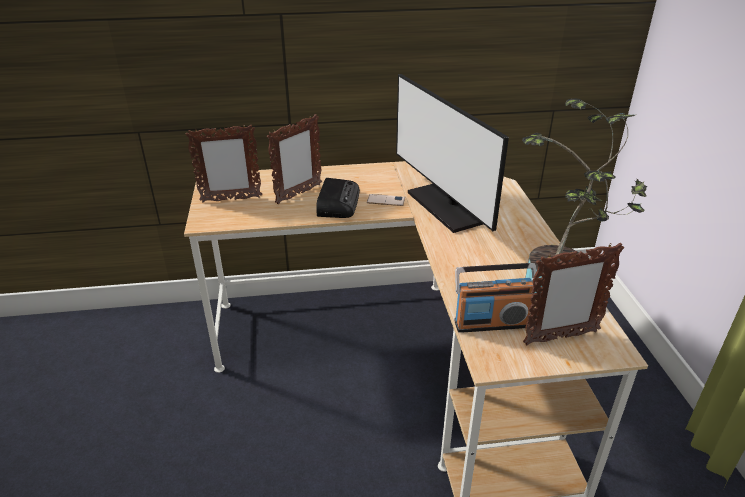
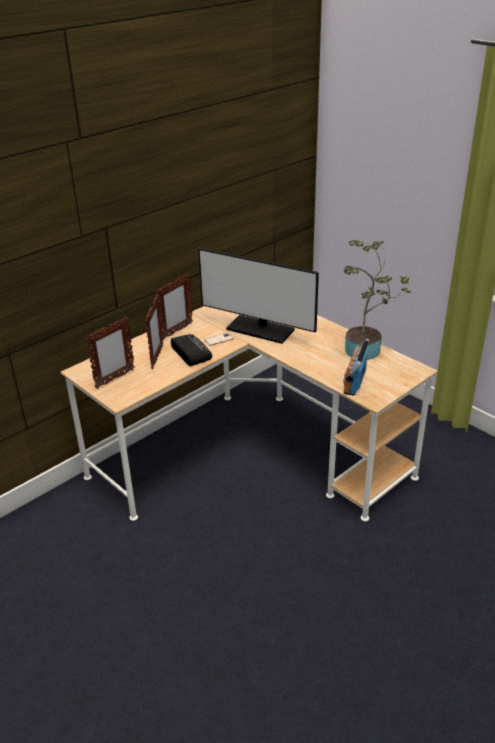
camera: 35 degrees left, 0 degrees up
radio [454,263,536,333] -> radio turned 150 degrees clockwise [343,338,369,396]
picture frame [523,243,624,345] -> picture frame moved to [155,273,193,340]

